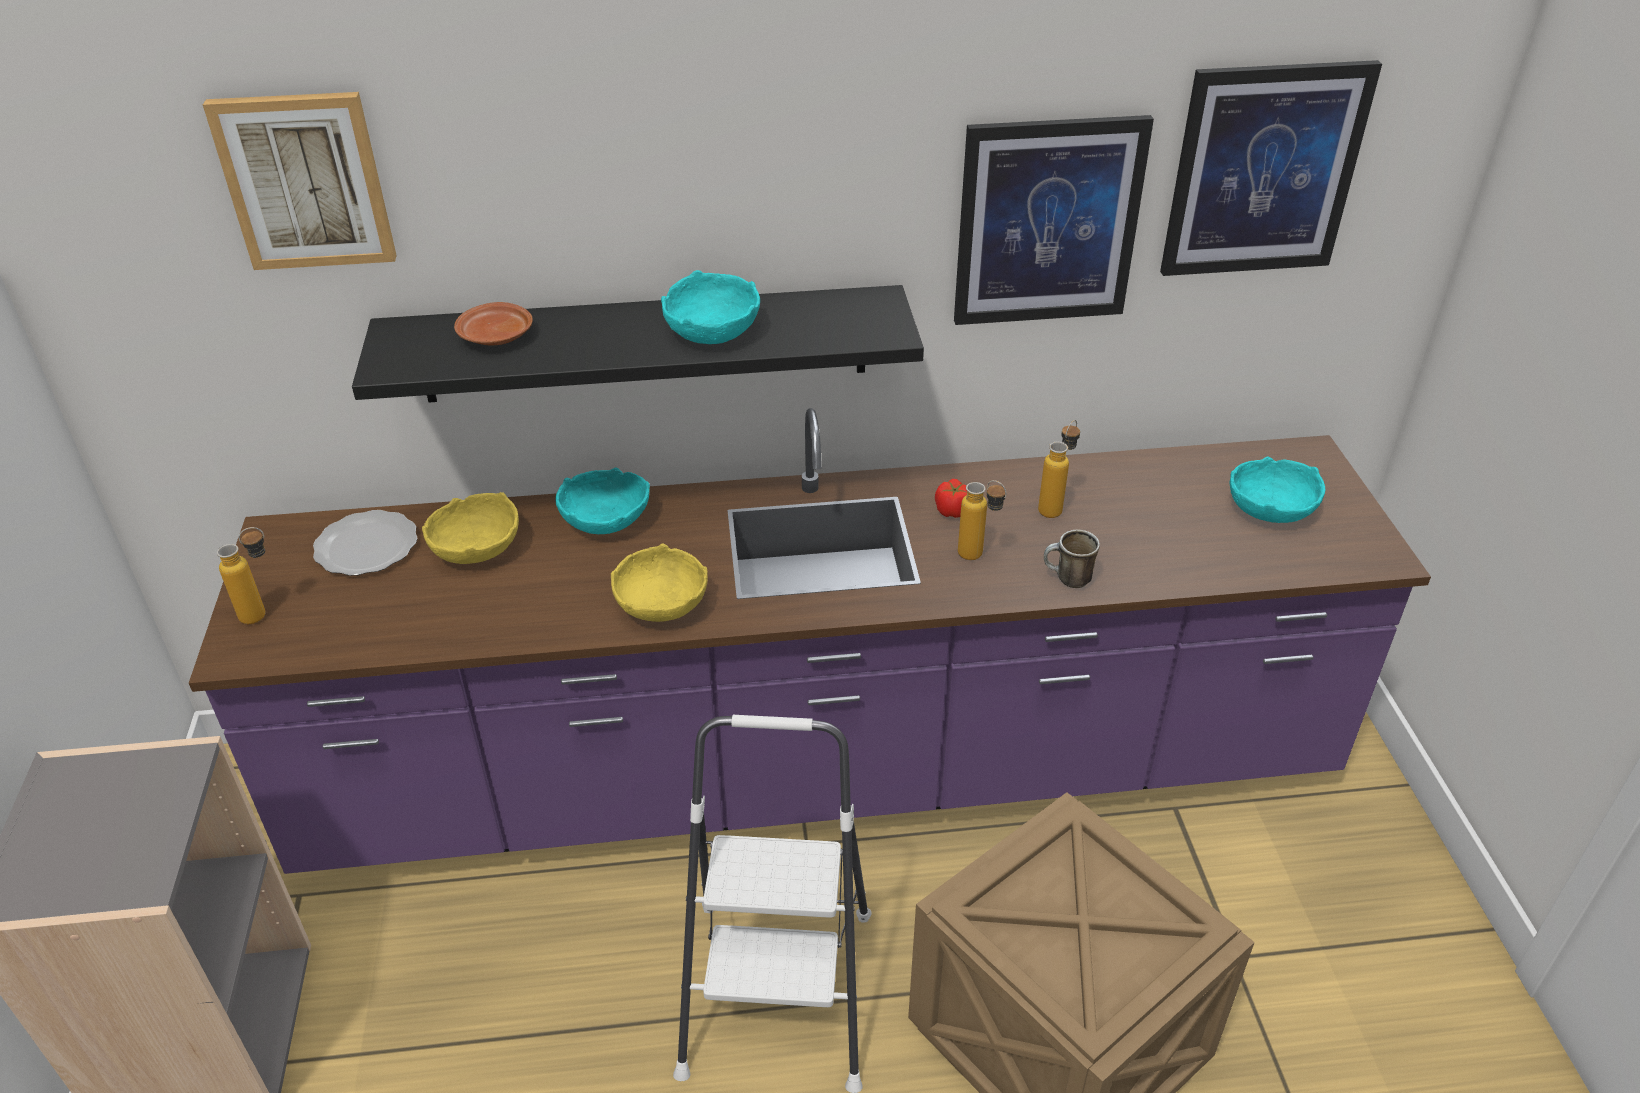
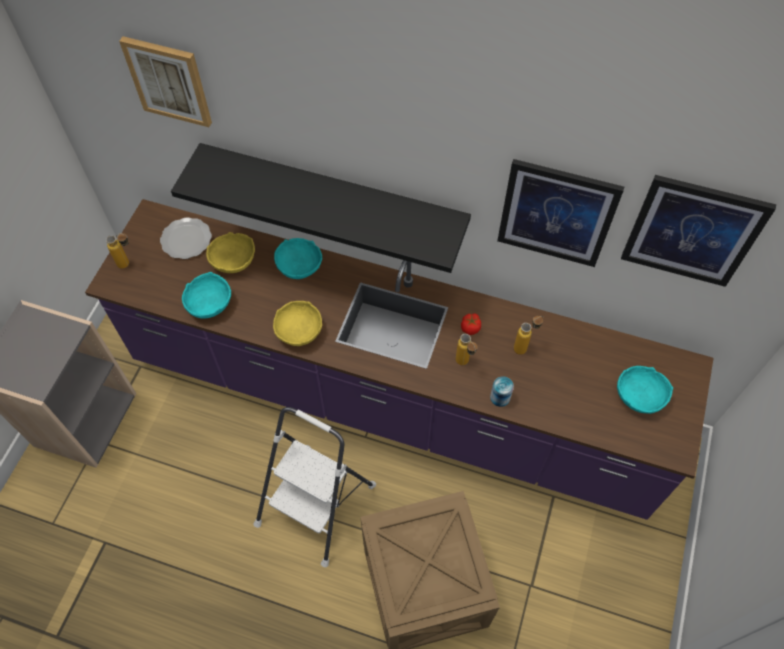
camera: 25 degrees right, 20 degrees up
brown plate [454,302,533,345] -> none
turquoise bowl [661,270,760,344] -> turquoise bowl moved to [182,272,231,319]
mug [1044,529,1100,588] -> can [490,376,514,407]

